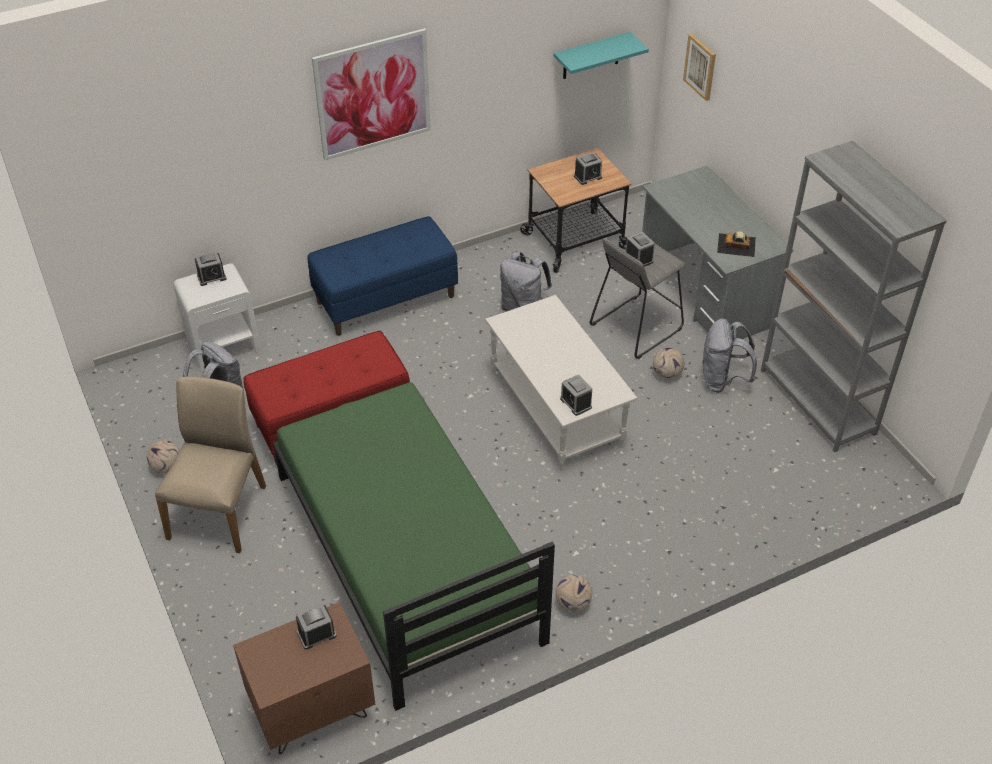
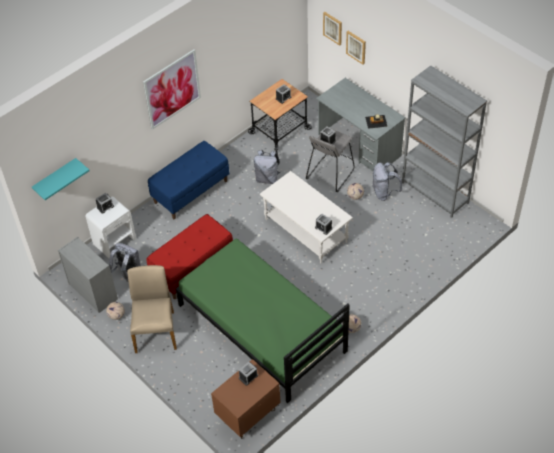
camera: 15 degrees left, 5 degrees up
turquoise shelf [553,32,649,79] -> turquoise shelf moved to [32,158,89,200]
none -> grey dresser [58,237,118,313]
none -> picture [346,31,366,65]

